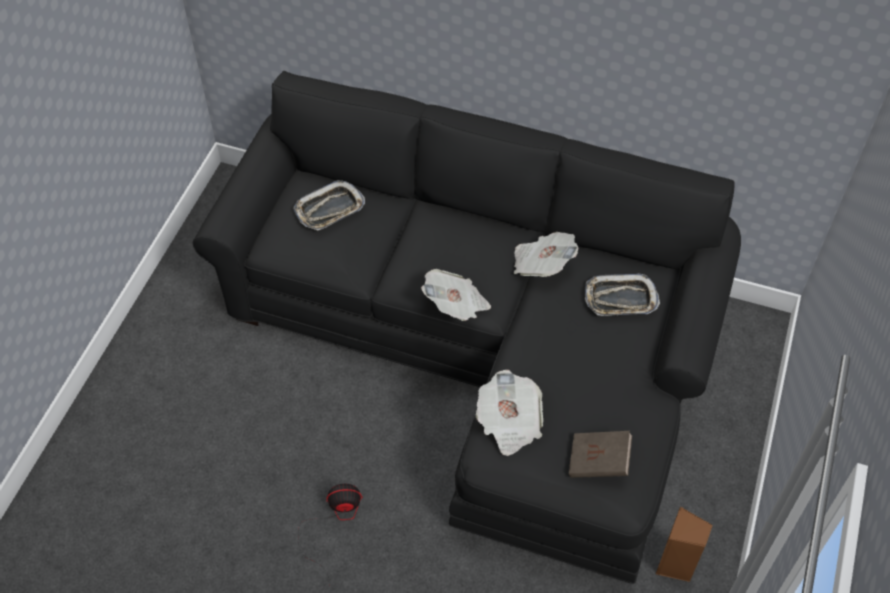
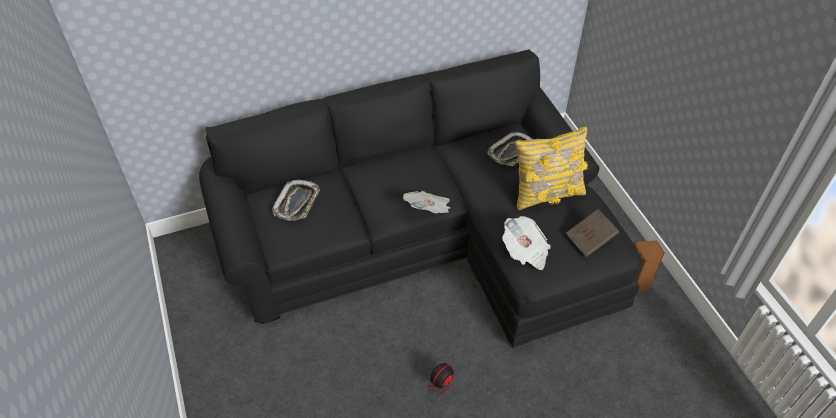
camera: 40 degrees left, 5 degrees down
newspaper [514,232,578,277] -> none
none -> yellow pillow [515,127,588,210]

